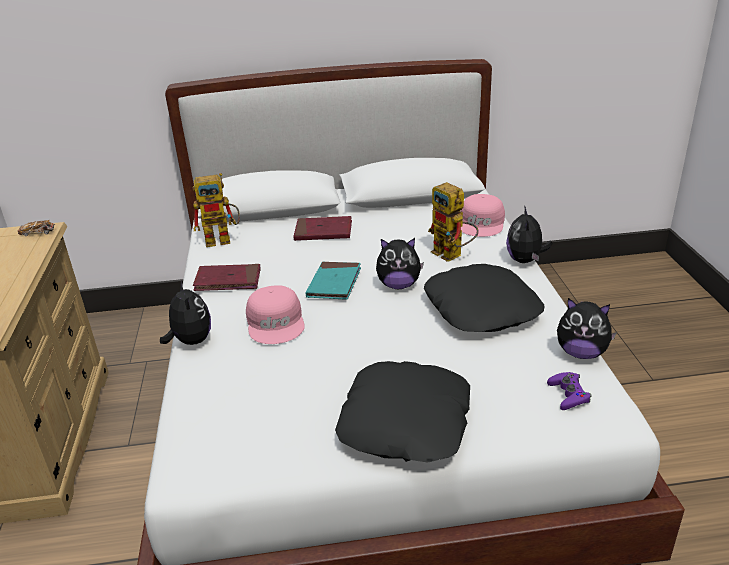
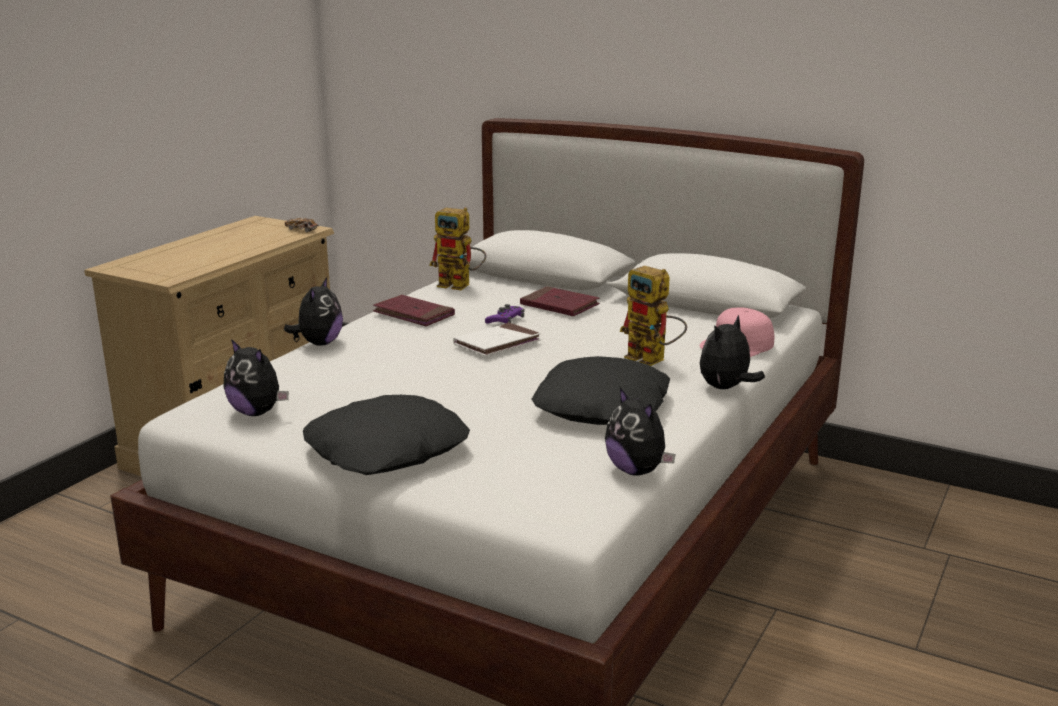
camera: 35 degrees right, 10 degrees down
pink cap [246,285,305,344] -> none
turquoise book [306,262,361,300] -> white book [453,322,541,356]
plush toy [376,238,424,289] -> plush toy moved to [224,339,289,416]
toy robot [428,182,479,262] -> toy robot turned 45 degrees counterclockwise [619,266,687,366]
purple game controller [547,372,592,410] -> purple game controller moved to [485,304,525,324]

